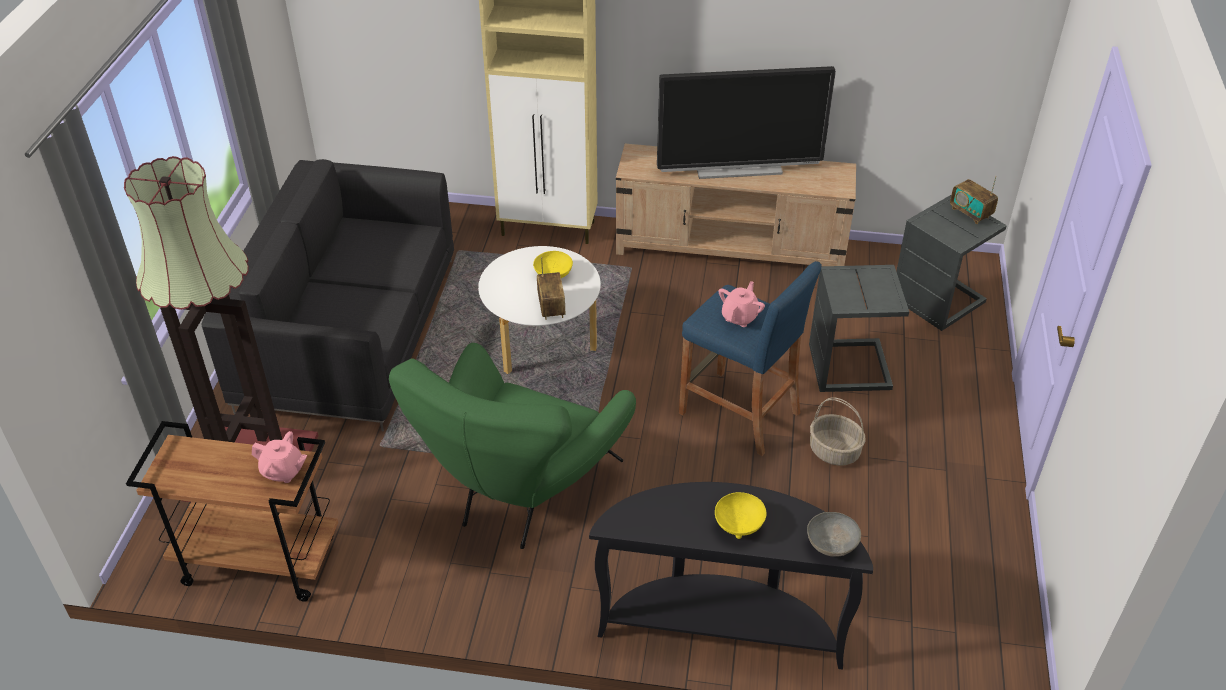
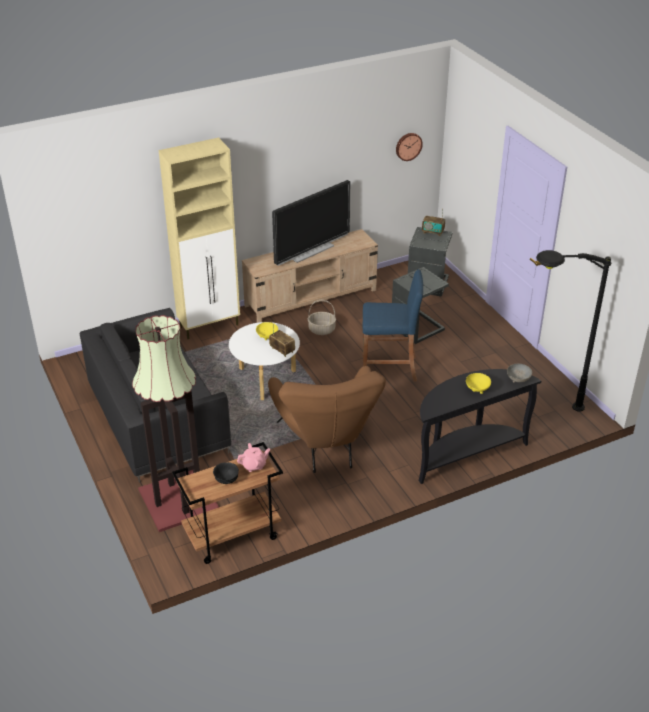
camera: 35 degrees left, 5 degrees down
green armchair [389,343,636,549] -> brown armchair [268,366,386,473]
pink teapot [719,281,765,327] -> none
basket [810,397,866,466] -> basket moved to [308,300,336,335]
none -> black bowl [213,462,239,484]
none -> wall clock [396,133,423,161]
none -> black floor lamp [536,250,611,411]

